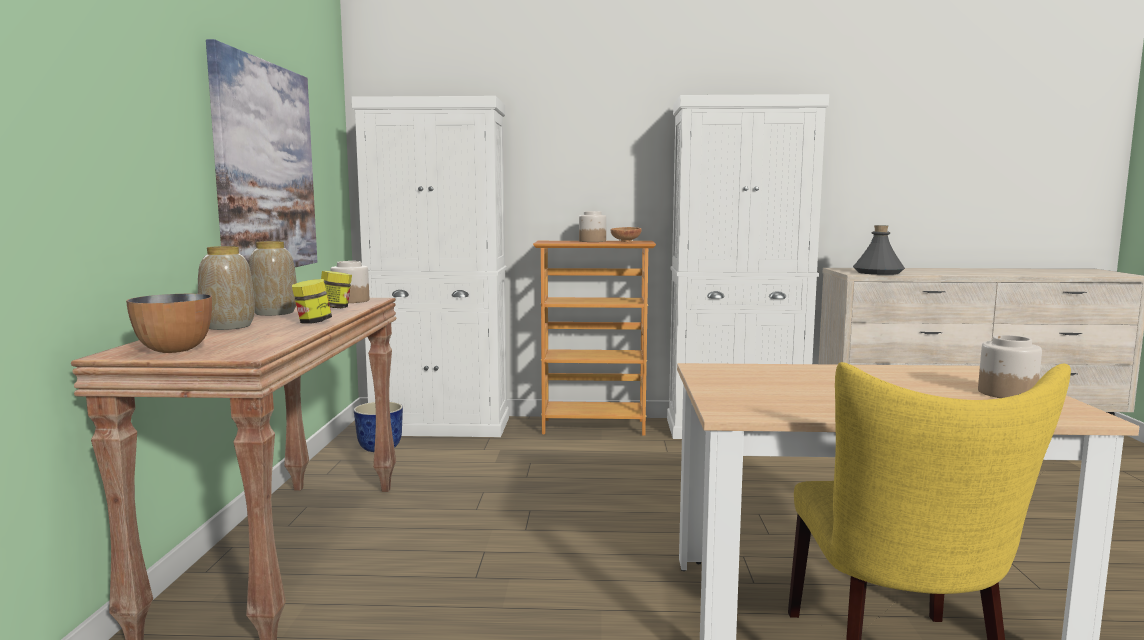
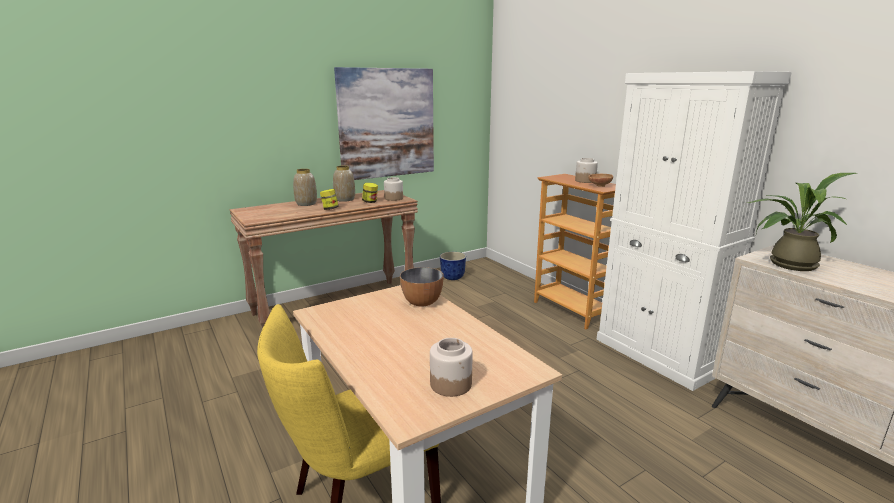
camera: 55 degrees right, 10 degrees up
bowl [126,294,212,353] -> bowl moved to [400,267,443,307]
white cabinet [352,96,509,437] -> none
grey bottle [853,225,905,275] -> potted plant [747,173,857,271]

